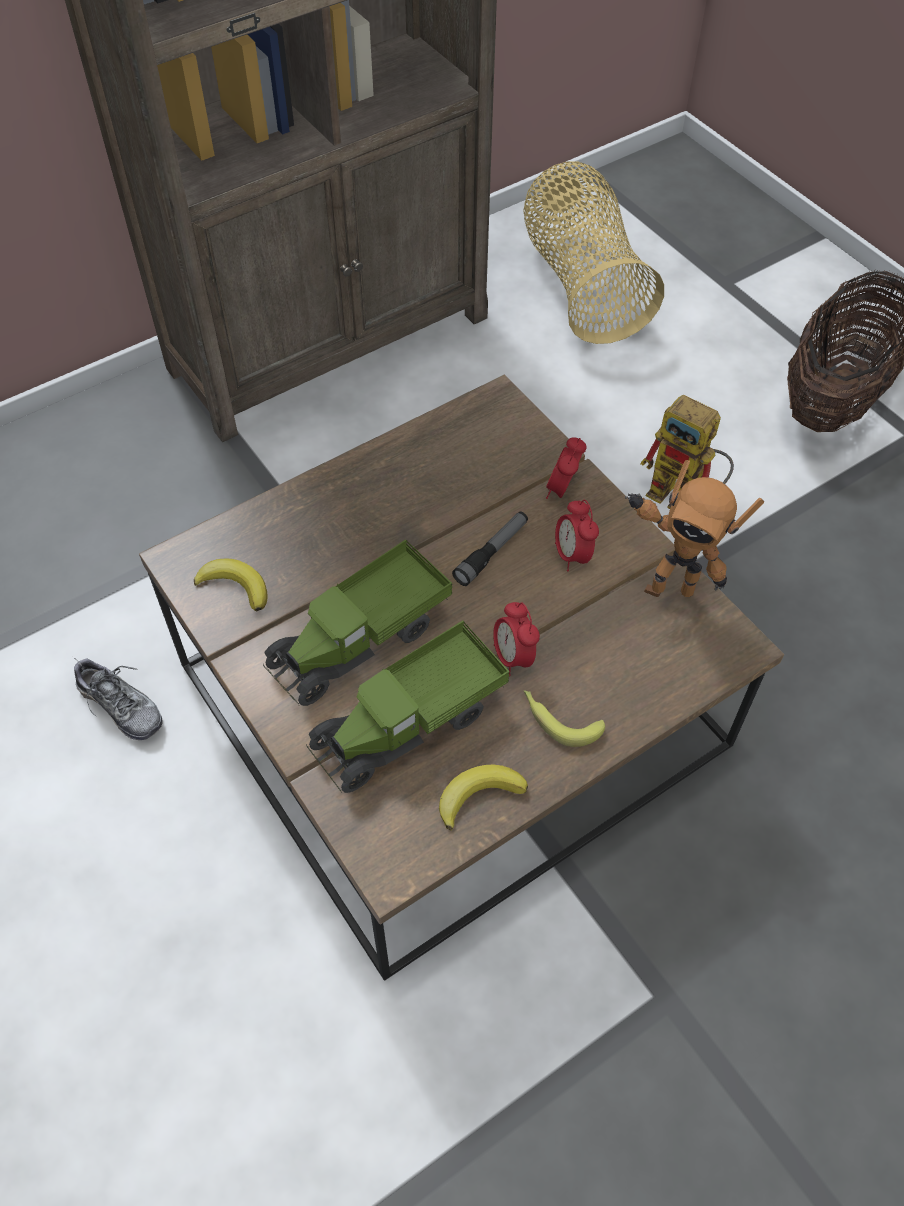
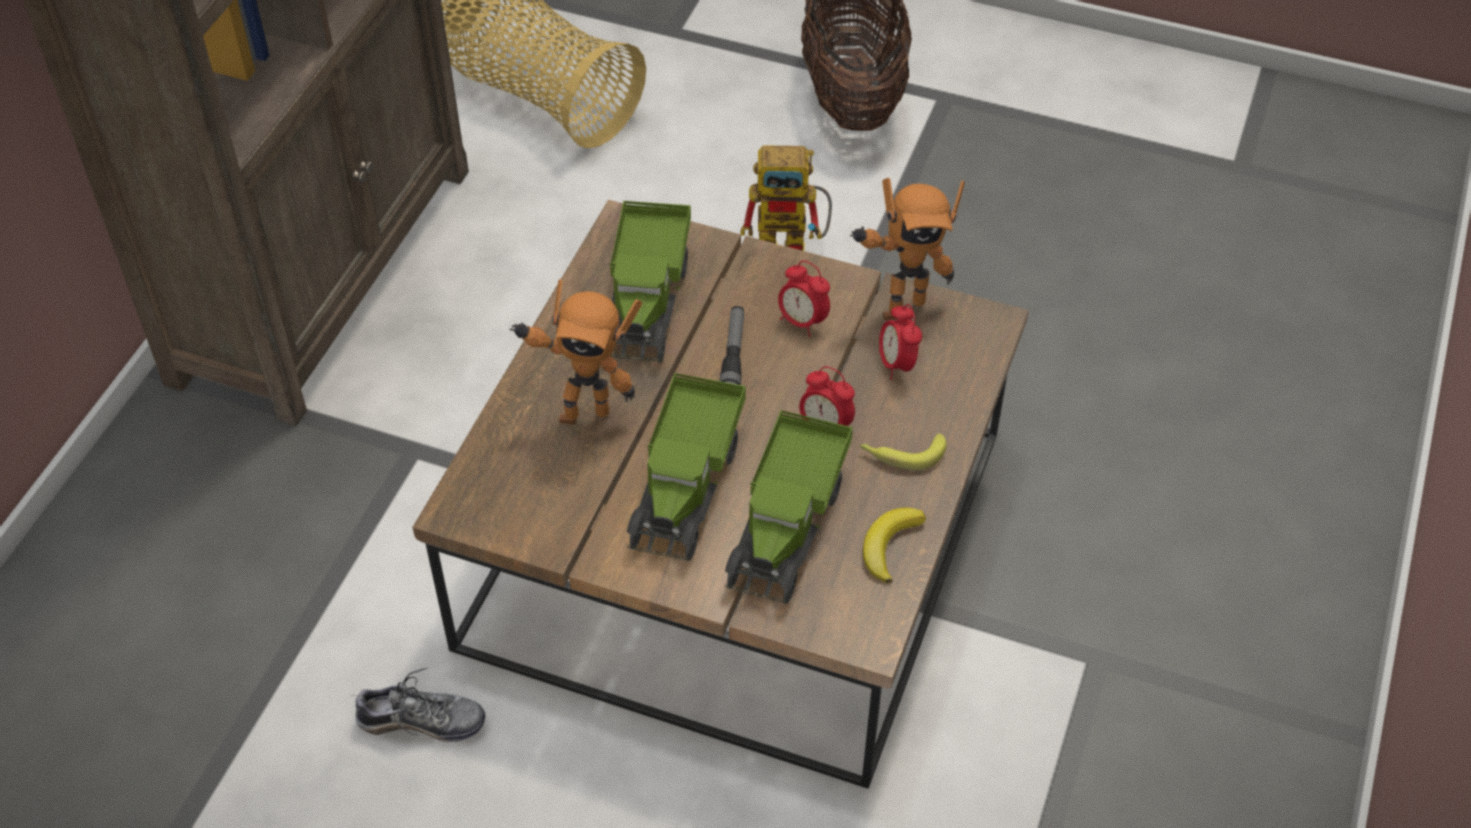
camera: 35 degrees left, 5 degrees down
banana [194,558,268,612] -> none
alarm clock [546,437,587,499] -> alarm clock moved to [879,304,922,380]
none -> toy robot [510,279,642,424]
none -> toy truck [610,201,691,363]

